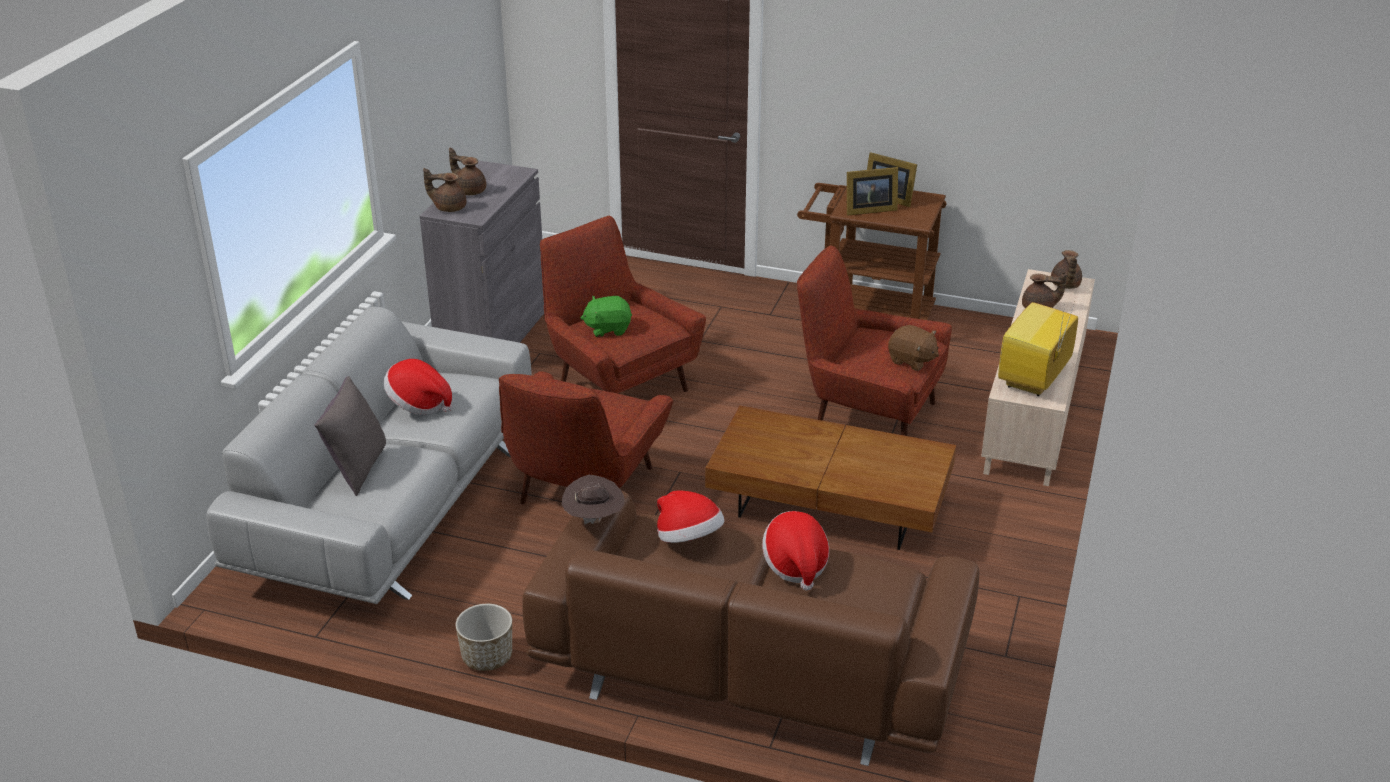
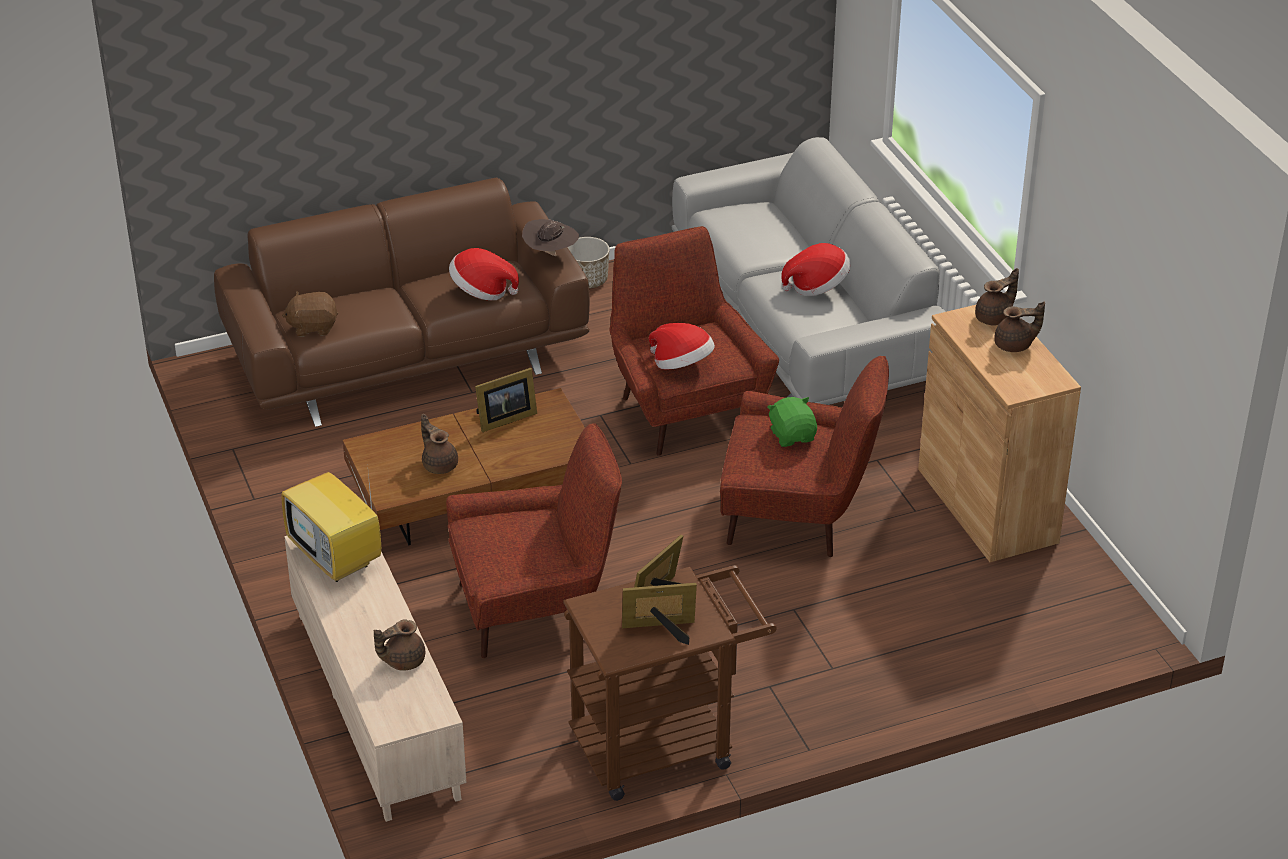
camera: 140 degrees right, 5 degrees up
grey pillow [314,376,386,496] -> none
grey cabinet [420,161,544,343] -> brown cabinet [918,305,1081,562]
green plush toy [581,296,632,337] -> green plush toy turned 60 degrees counterclockwise [767,397,817,447]
hat [762,511,829,591] -> hat moved to [649,323,715,369]
brown plush toy [888,325,939,371] -> brown plush toy moved to [282,291,338,337]
television [998,302,1078,396] -> television turned 150 degrees clockwise [282,450,381,582]
brown teapot [1051,250,1082,289] -> brown teapot moved to [421,414,458,474]
none -> picture frame [475,368,537,432]

